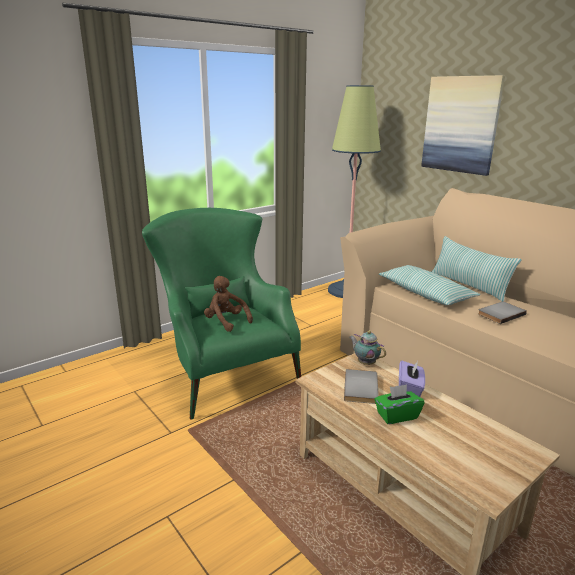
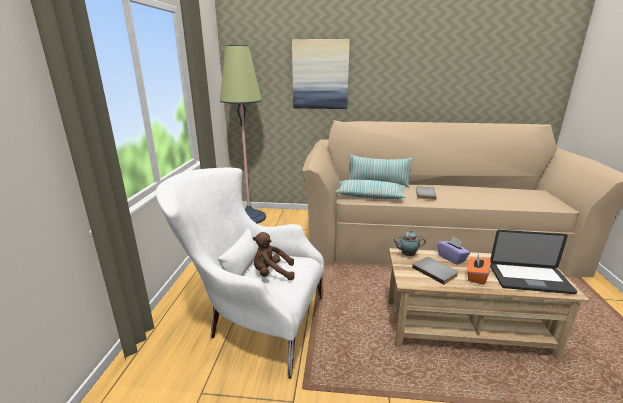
camera: 45 degrees left, 0 degrees up
green armchair [142,208,301,420] -> white armchair [156,168,324,379]
green tissue box [375,384,424,424] -> orange tissue box [467,253,491,285]
none -> laptop [490,230,577,294]

